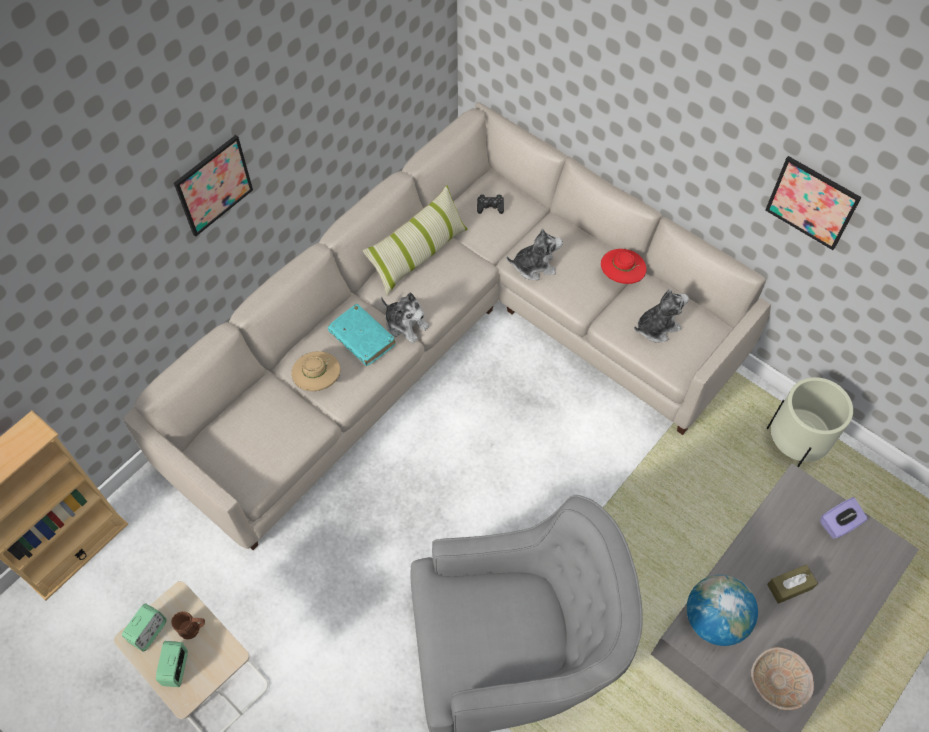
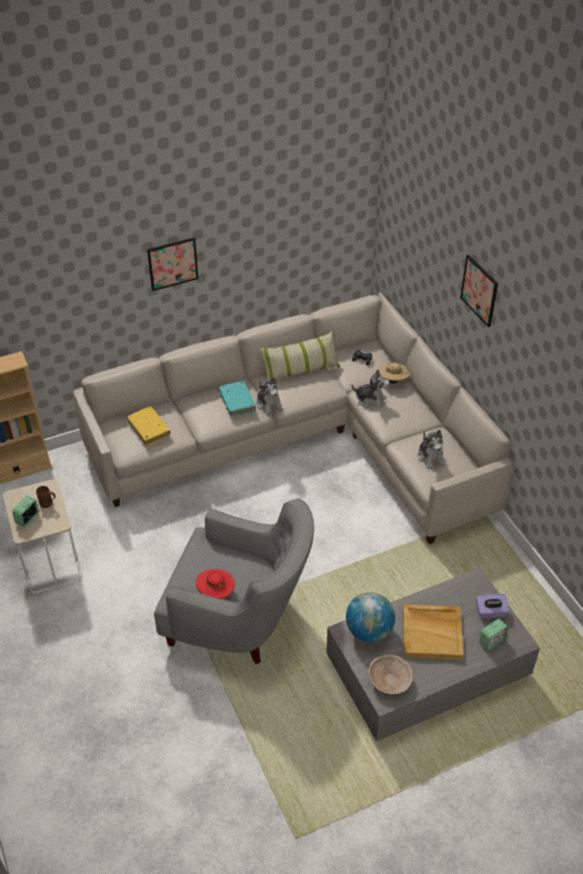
camera: 25 degrees right, 15 degrees down
alarm clock [122,604,167,652] -> alarm clock moved to [479,619,508,651]
beige hat [291,351,341,391] -> beige hat moved to [379,362,410,383]
red hat [601,249,646,284] -> red hat moved to [196,569,235,599]
plush toy [634,289,689,343] -> plush toy turned 75 degrees clockwise [417,430,445,469]
picture [765,156,862,250] -> picture moved to [460,254,498,327]
beige planter [766,377,853,467] -> none
brown tissue box [767,565,818,604] -> beige tray [403,604,464,660]
none -> yellow book [127,407,170,446]

